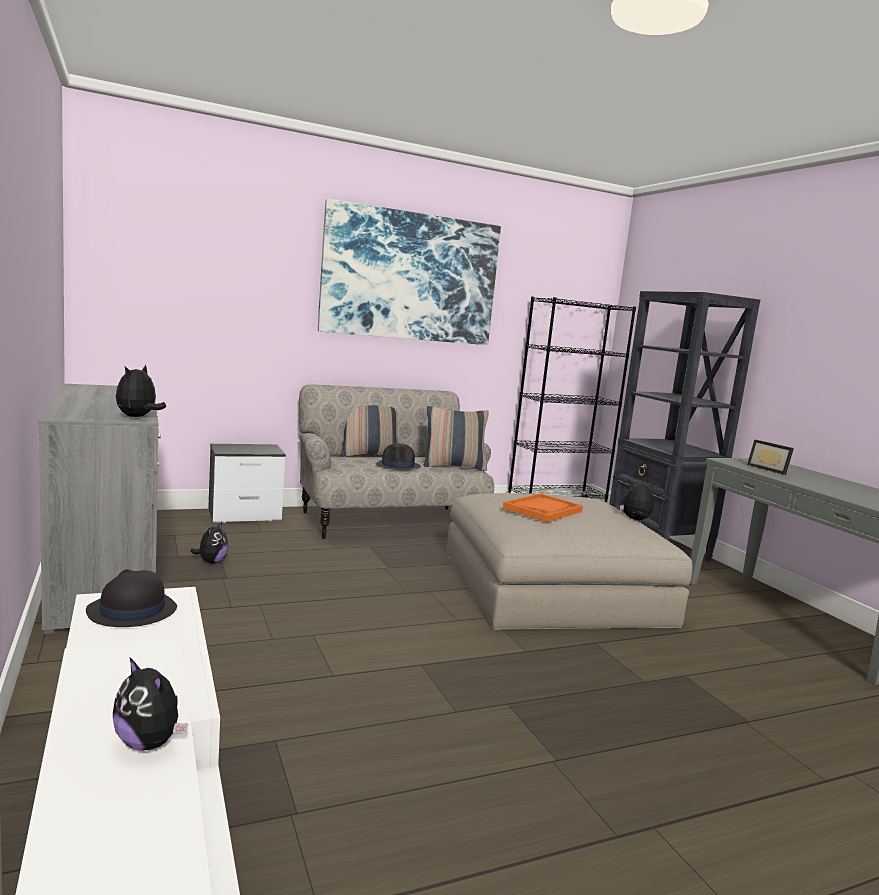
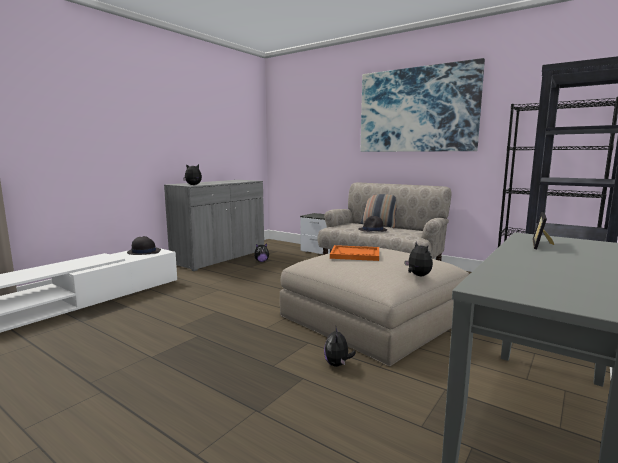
camera: 60 degrees right, 0 degrees up
plush toy [113,658,188,750] -> plush toy moved to [324,325,356,367]
pillow [423,406,489,471] -> none

